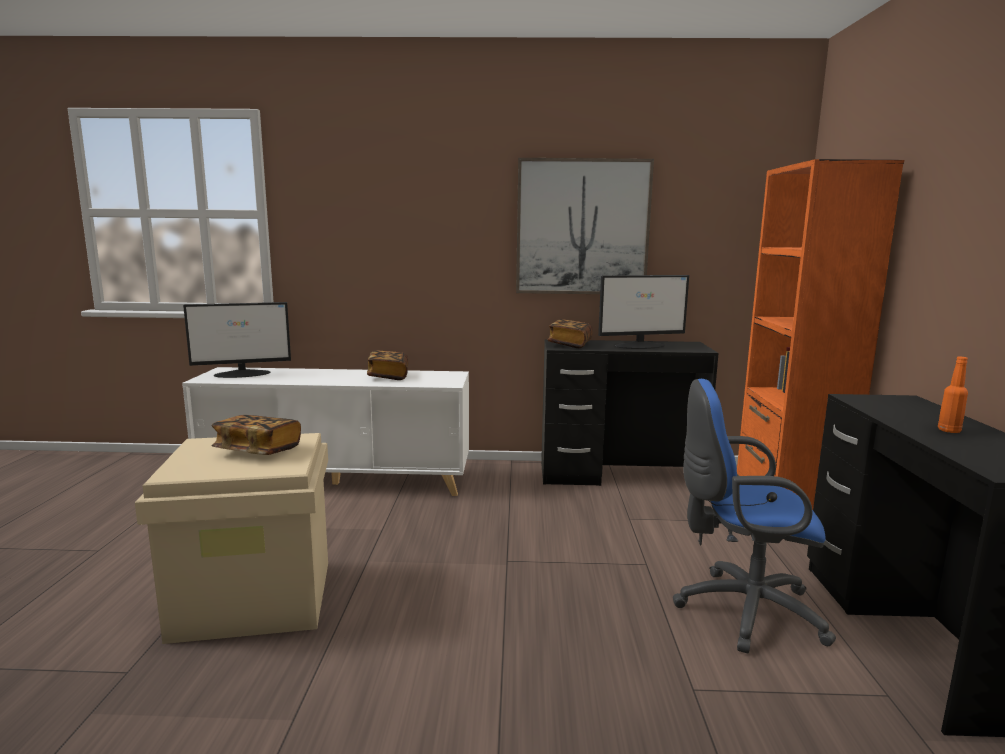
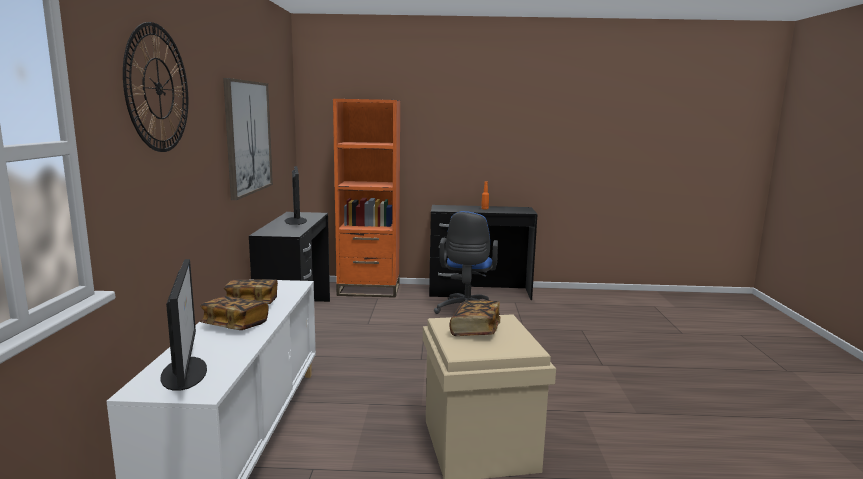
camera: 90 degrees left, 0 degrees up
book [547,319,593,348] -> book moved to [200,296,269,330]
none -> wall clock [123,22,188,152]

